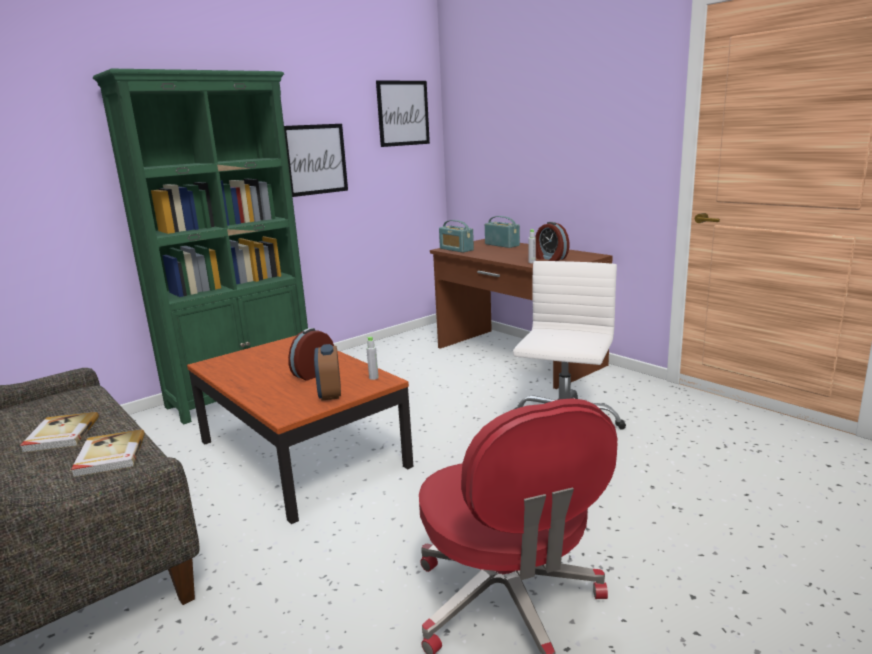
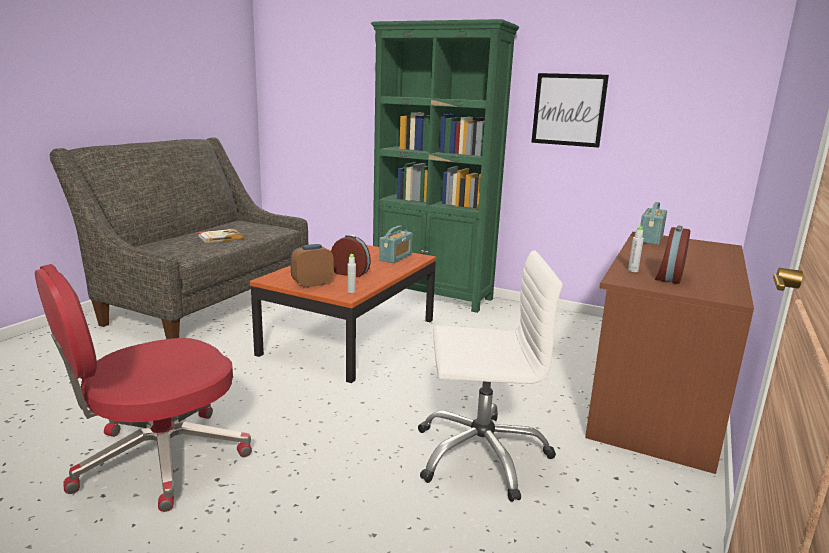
camera: 65 degrees right, 0 degrees up
book [71,429,145,477] -> none
picture [376,80,430,147] -> none
radio [485,216,520,248] -> radio moved to [379,226,412,263]

